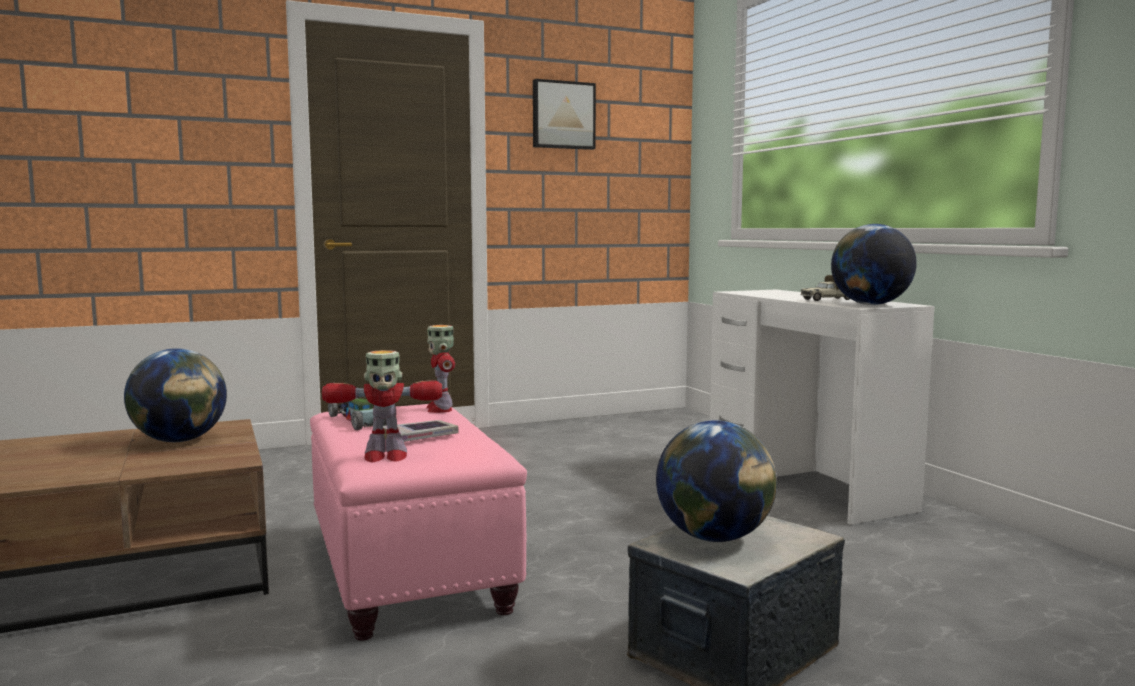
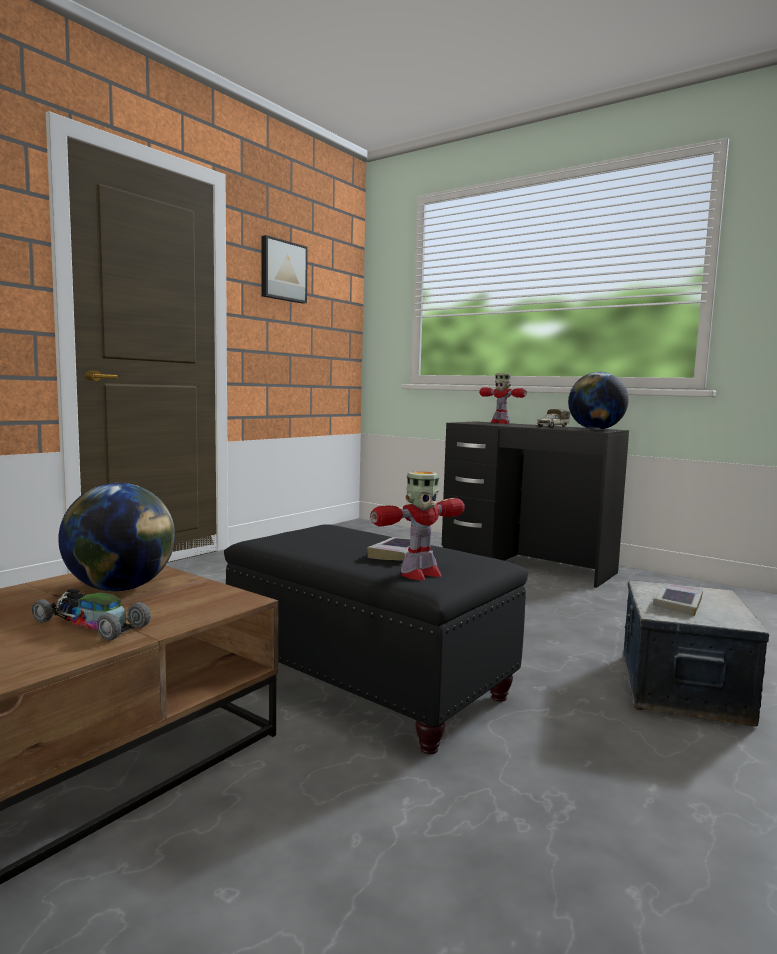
camera: 30 degrees left, 0 degrees up
pink ottoman [310,404,527,641] -> black ottoman [224,524,528,754]
toy car [328,398,387,430] -> toy car moved to [32,588,151,641]
toy robot [427,325,455,413] -> toy robot moved to [479,373,527,424]
globe [656,420,777,542] -> book [653,583,703,616]
white desk [710,290,935,525] -> black desk [442,421,629,588]

